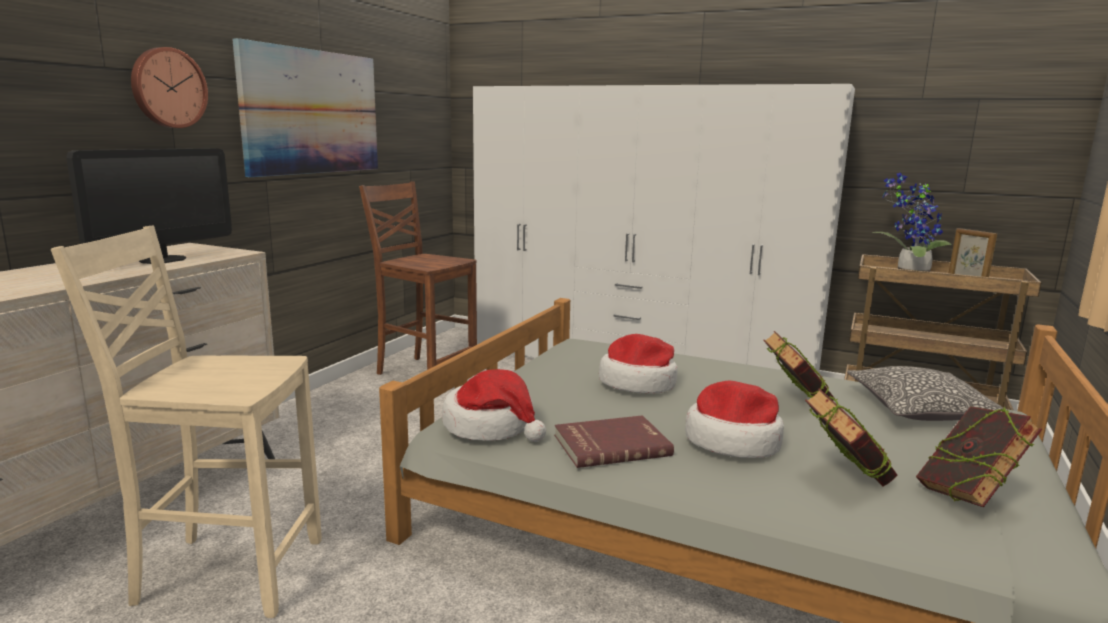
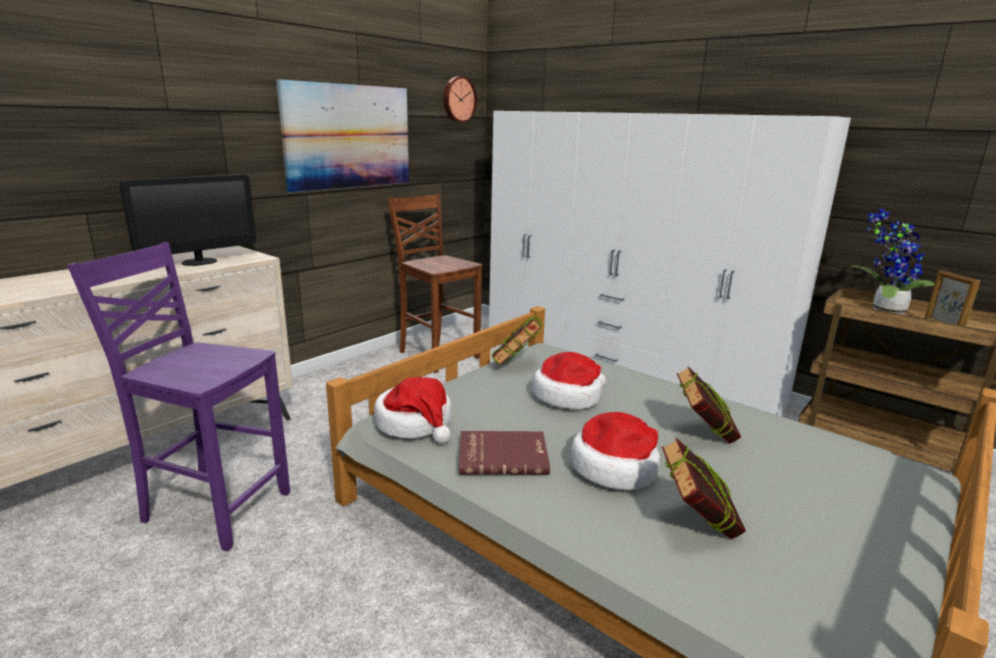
camera: 15 degrees right, 5 degrees up
beige chair [51,226,322,618] -> purple chair [67,242,290,551]
wall clock [131,47,208,128] -> wall clock moved to [444,76,477,123]
pillow [847,366,1012,421] -> none
book [916,406,1042,507] -> book moved to [492,316,542,365]

